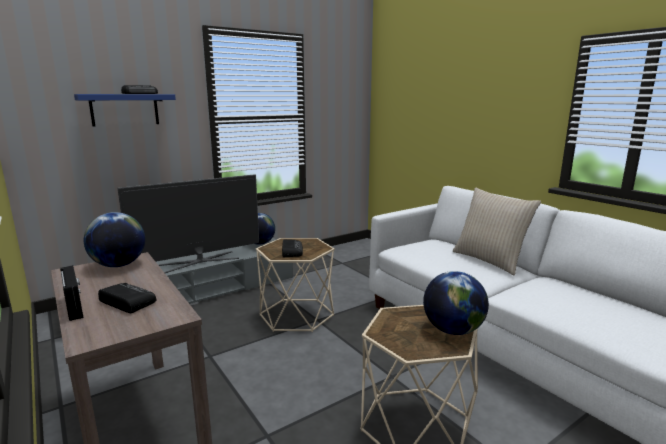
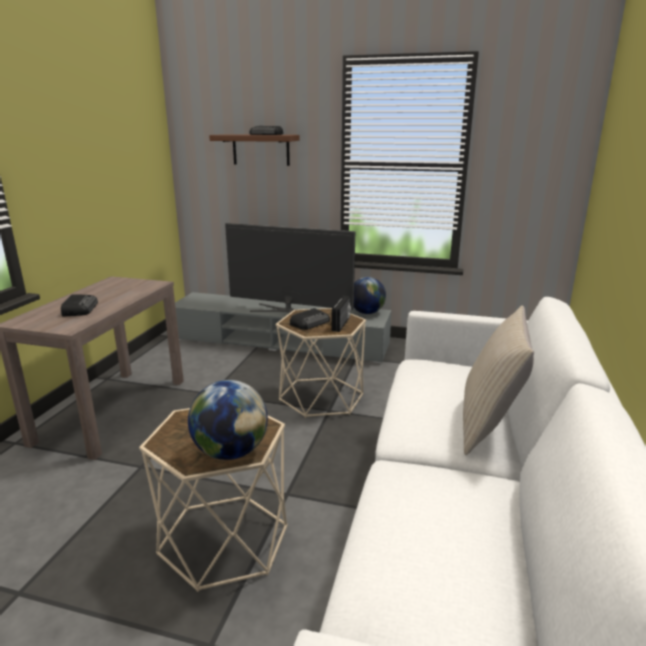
camera: 50 degrees right, 5 degrees up
radio [60,265,83,321] -> radio moved to [332,296,351,332]
blue shelf [74,94,176,126] -> brown shelf [209,134,300,166]
globe [84,212,145,267] -> none

